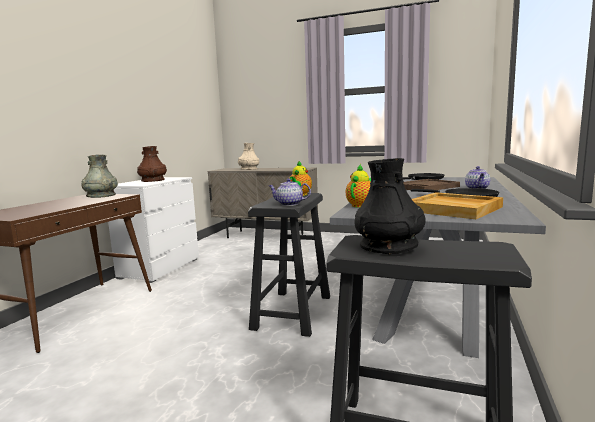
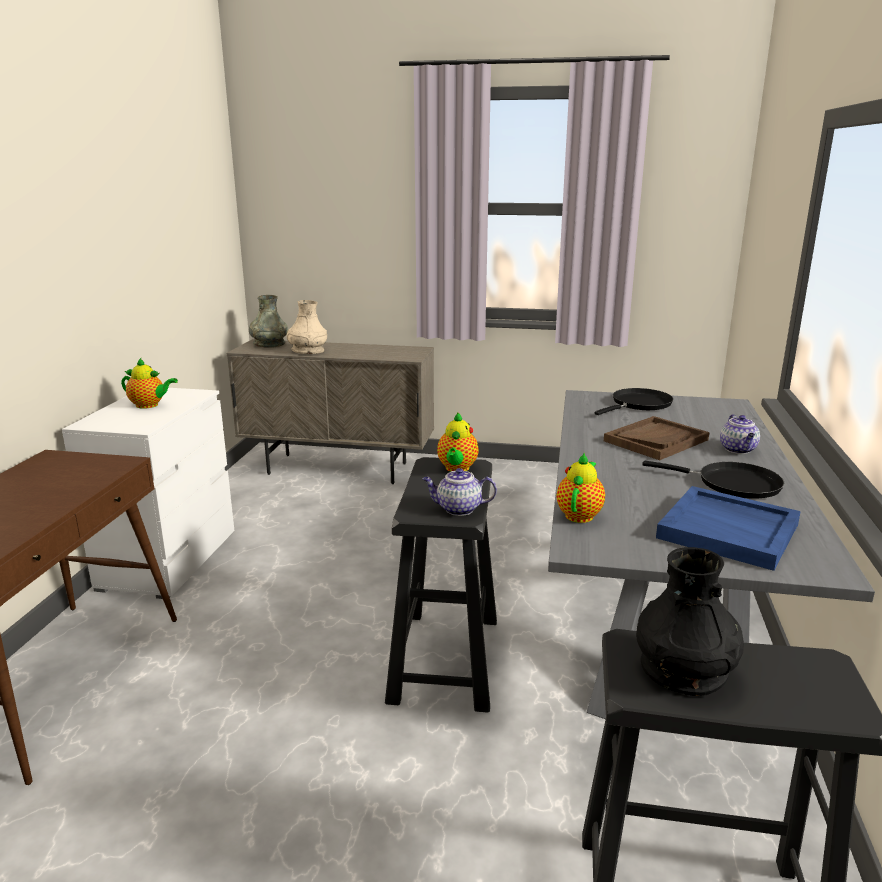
camera: 10 degrees left, 10 degrees up
grey vase [81,155,118,198] -> grey vase moved to [249,295,288,348]
brown vase [137,146,167,182] -> teapot [121,358,178,409]
beige tray [412,192,503,219] -> blue tray [656,486,801,571]

